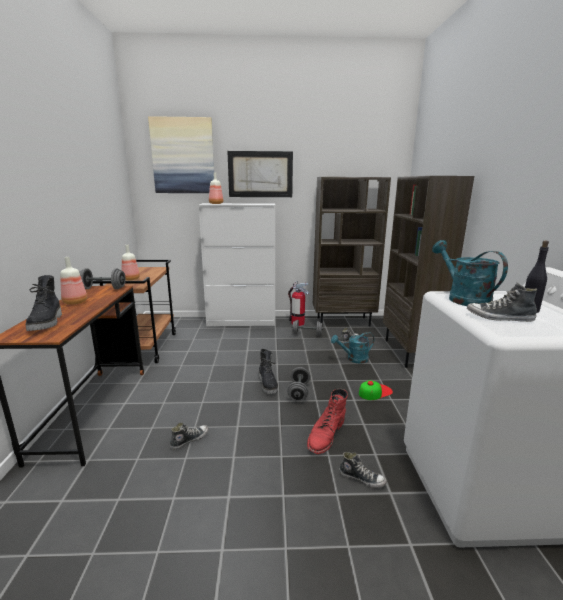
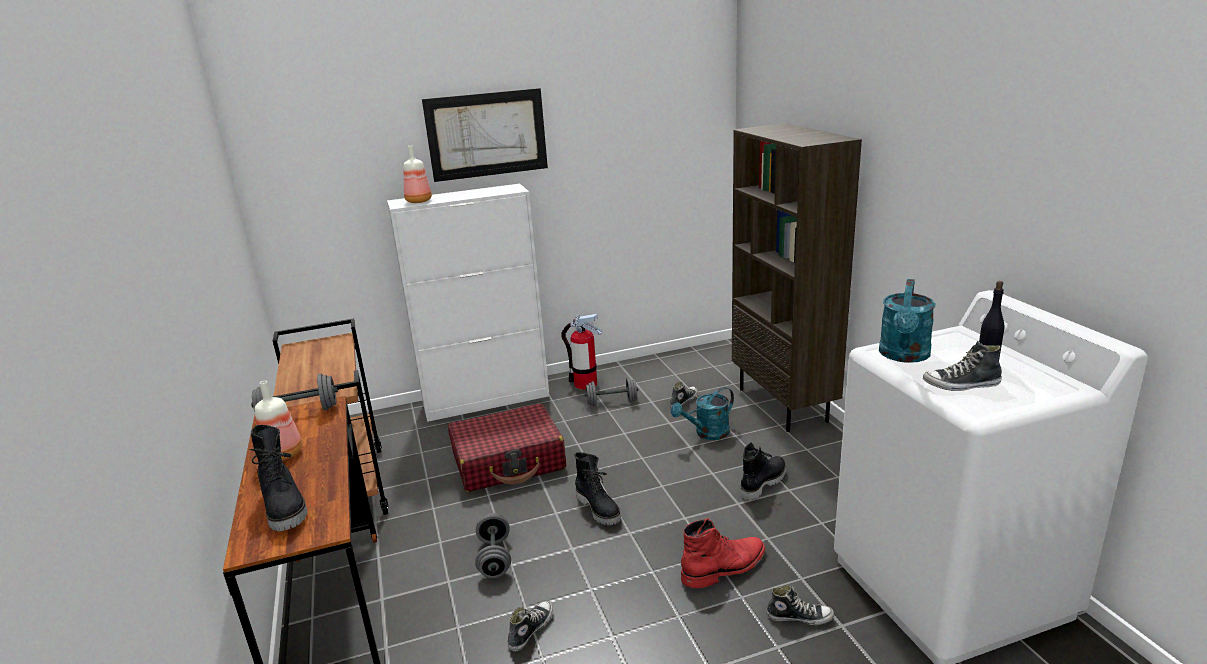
camera: 15 degrees left, 5 degrees up
bottle [121,245,140,281] -> none
picture [148,116,214,193] -> none
grey dumbbell [287,367,310,402] -> grey dumbbell moved to [475,513,511,578]
red boot [307,389,348,454] -> red boot turned 135 degrees counterclockwise [681,518,765,588]
brown bookcase [313,177,391,326] -> none
cap [359,380,393,400] -> black boot [741,442,786,501]
turquoise watering can [432,240,508,306] -> turquoise watering can turned 120 degrees counterclockwise [879,279,935,363]
none -> red suitcase [448,404,566,492]

